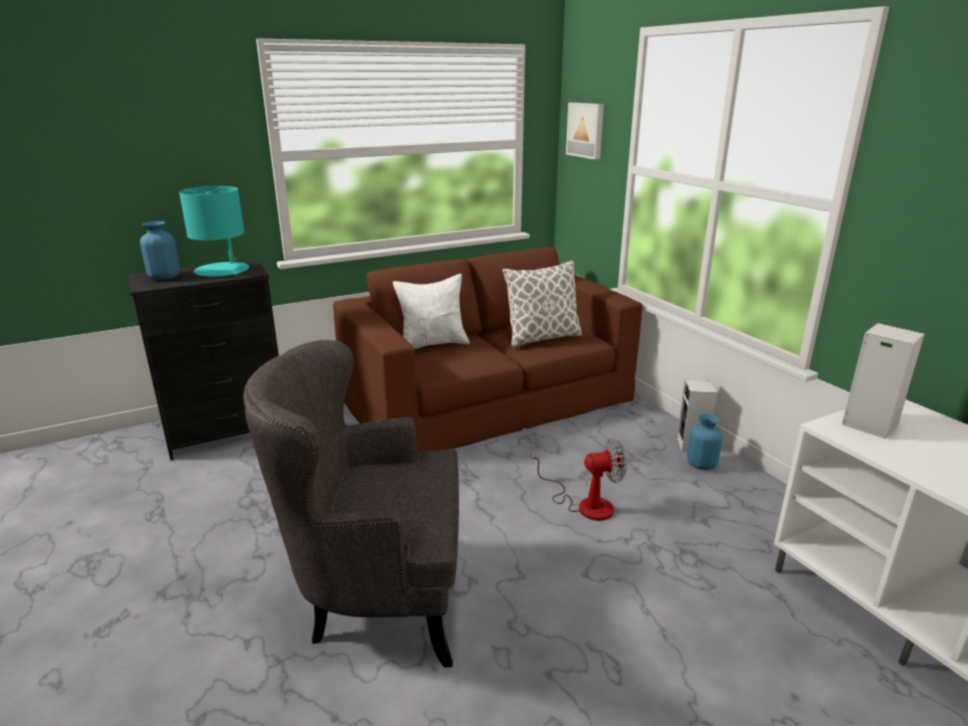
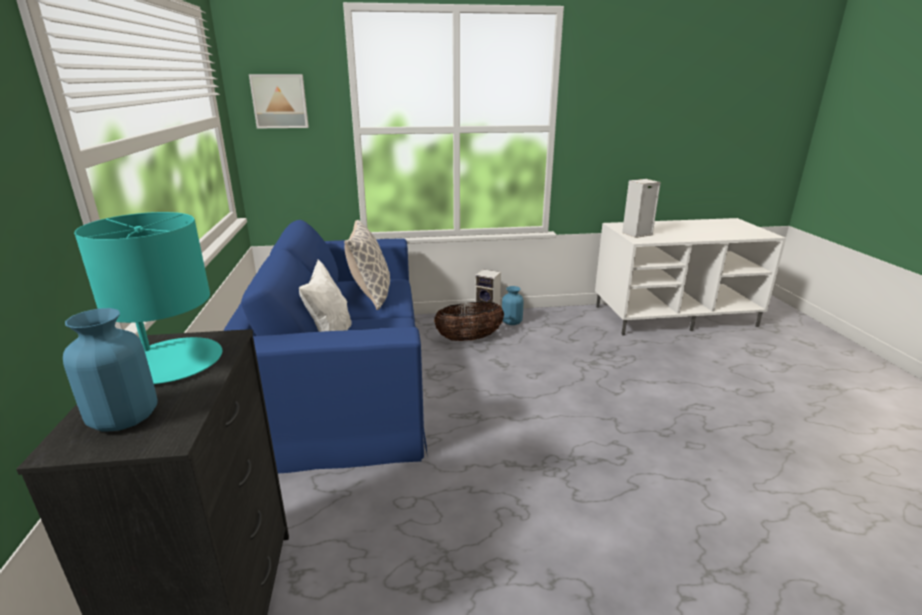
camera: 70 degrees left, 0 degrees up
grey armchair [243,340,459,667] -> none
brown sofa [333,247,642,456] -> blue sofa [223,220,427,474]
fan [531,439,627,521] -> none
none -> basket [434,301,504,341]

